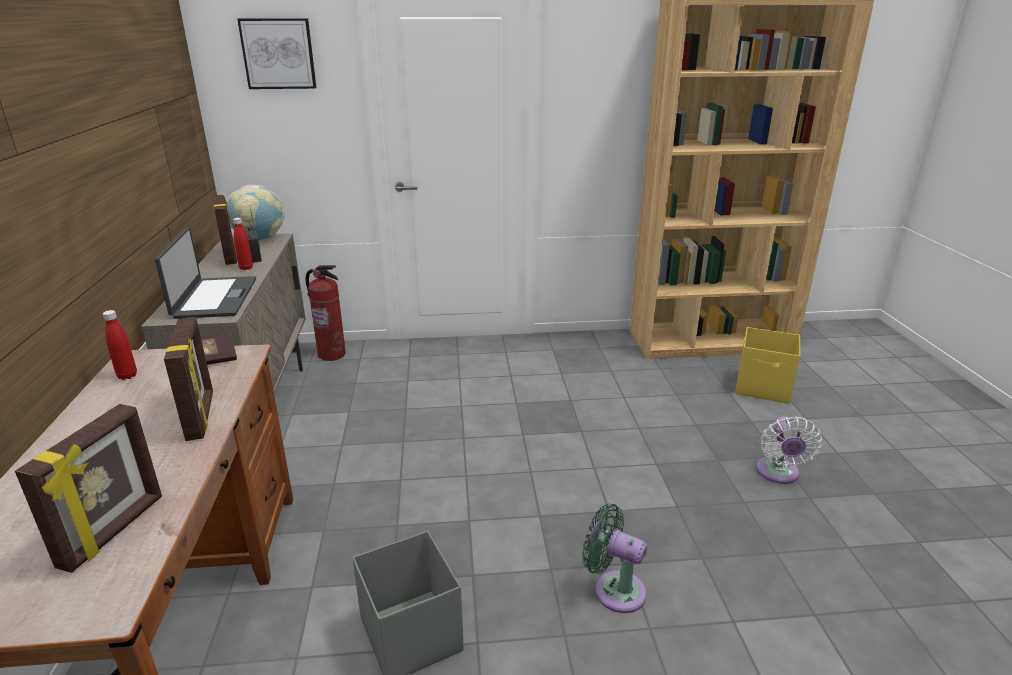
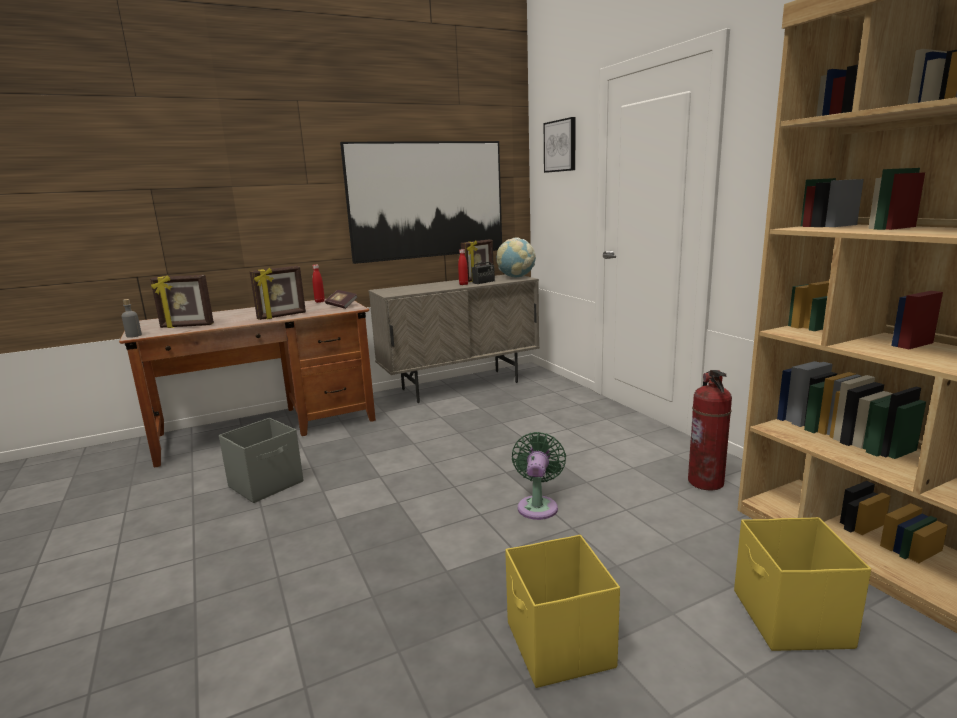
camera: 70 degrees right, 10 degrees down
laptop [155,227,256,319] -> none
fire extinguisher [305,265,346,361] -> fire extinguisher moved to [688,370,732,491]
green fan [582,504,648,613] -> green fan moved to [512,432,566,520]
white fan [756,416,822,484] -> yellow storage box [505,535,620,688]
none -> grey bottle [122,299,142,338]
none -> picture [340,141,502,264]

